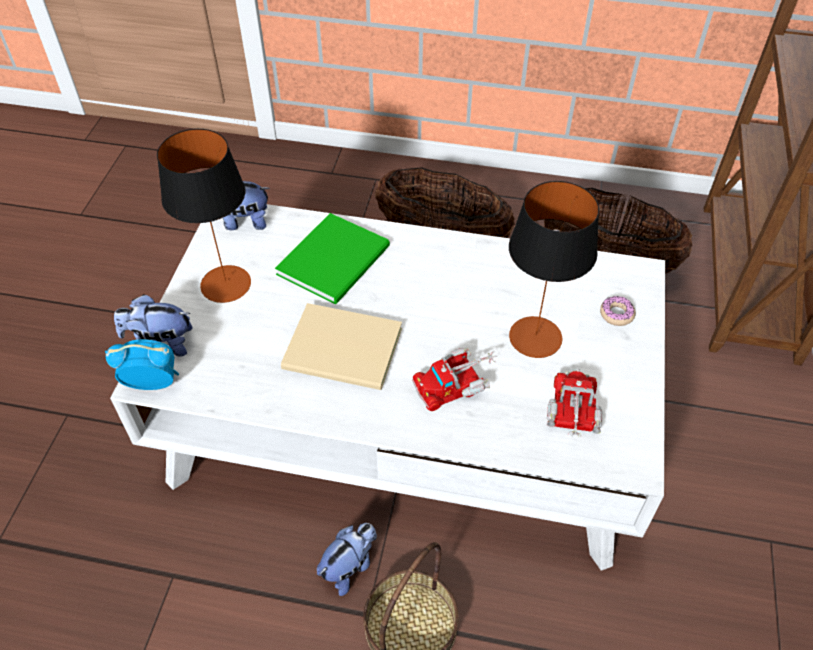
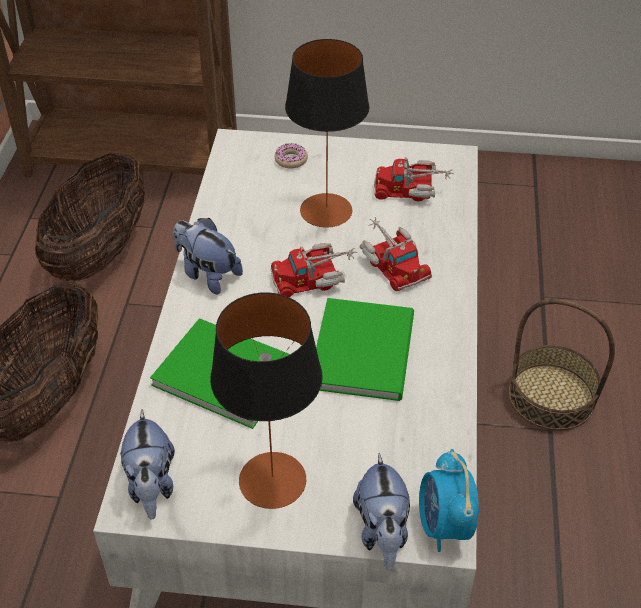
camera: 95 degrees left, 5 degrees down
beige book [281,303,402,390] -> green book [316,298,414,401]
plush toy [317,523,377,596] -> plush toy moved to [173,218,243,295]
none -> toy truck [271,243,357,297]

